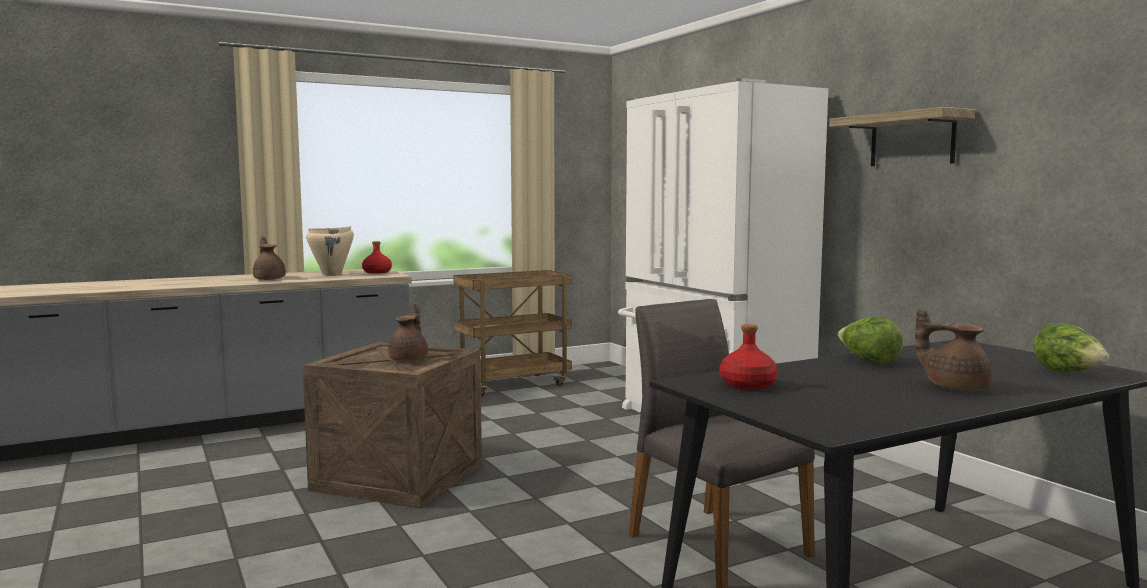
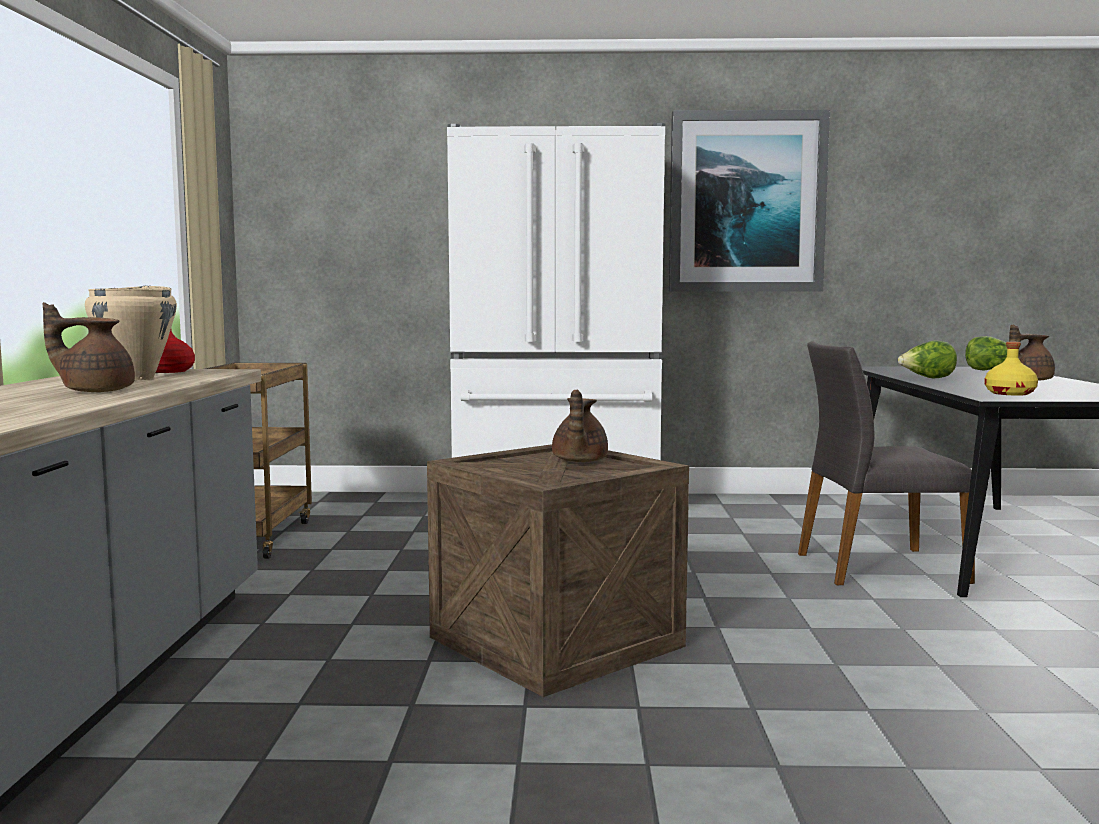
camera: 60 degrees left, 0 degrees up
brown teapot [388,303,428,361] -> brown teapot turned 120 degrees counterclockwise [552,389,608,462]
red bottle [720,324,778,390] -> yellow bottle [985,342,1038,396]
shelf [829,107,975,166] -> picture [669,110,830,292]

